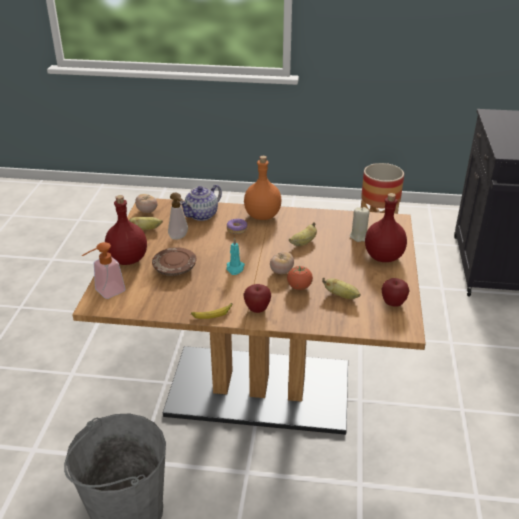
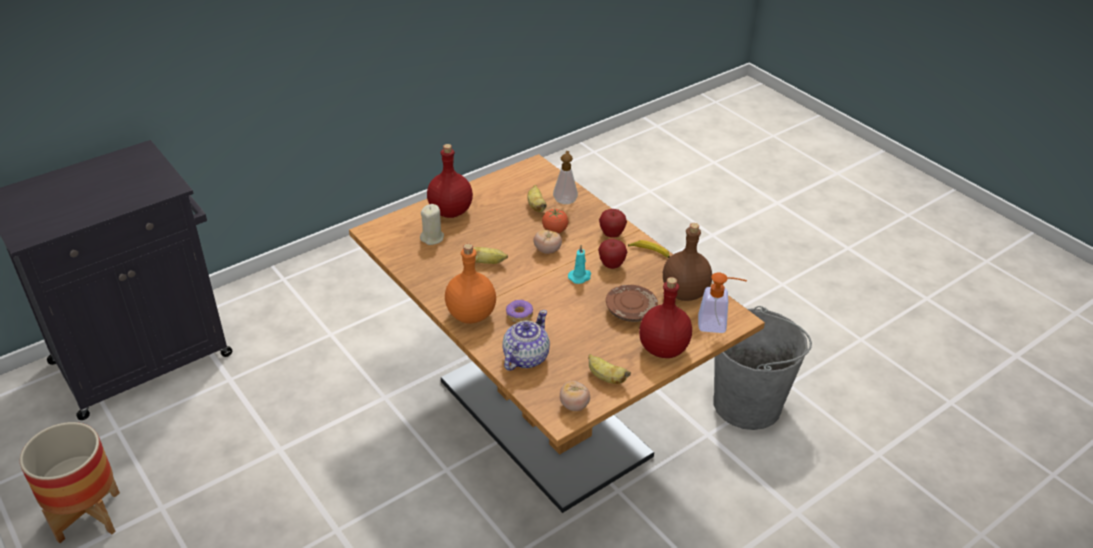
camera: 135 degrees left, 5 degrees up
soap dispenser [168,193,188,240] -> soap dispenser moved to [553,151,578,204]
teapot [180,185,222,221] -> teapot turned 60 degrees counterclockwise [502,310,550,371]
apple [382,278,410,307] -> apple moved to [598,239,627,269]
none -> brown bottle [663,223,712,301]

